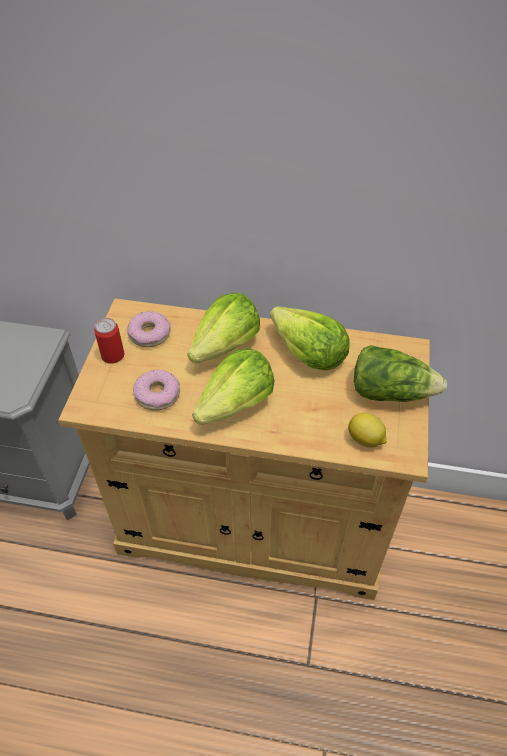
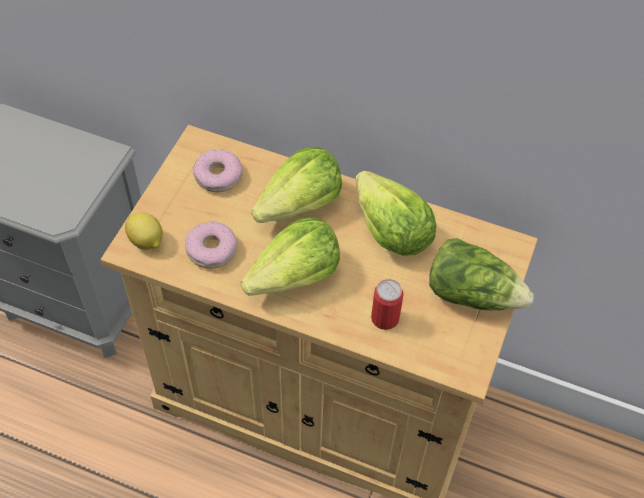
camera: 10 degrees right, 5 degrees up
can [94,318,124,364] -> can moved to [371,279,404,330]
lemon [348,412,387,448] -> lemon moved to [125,212,163,250]

